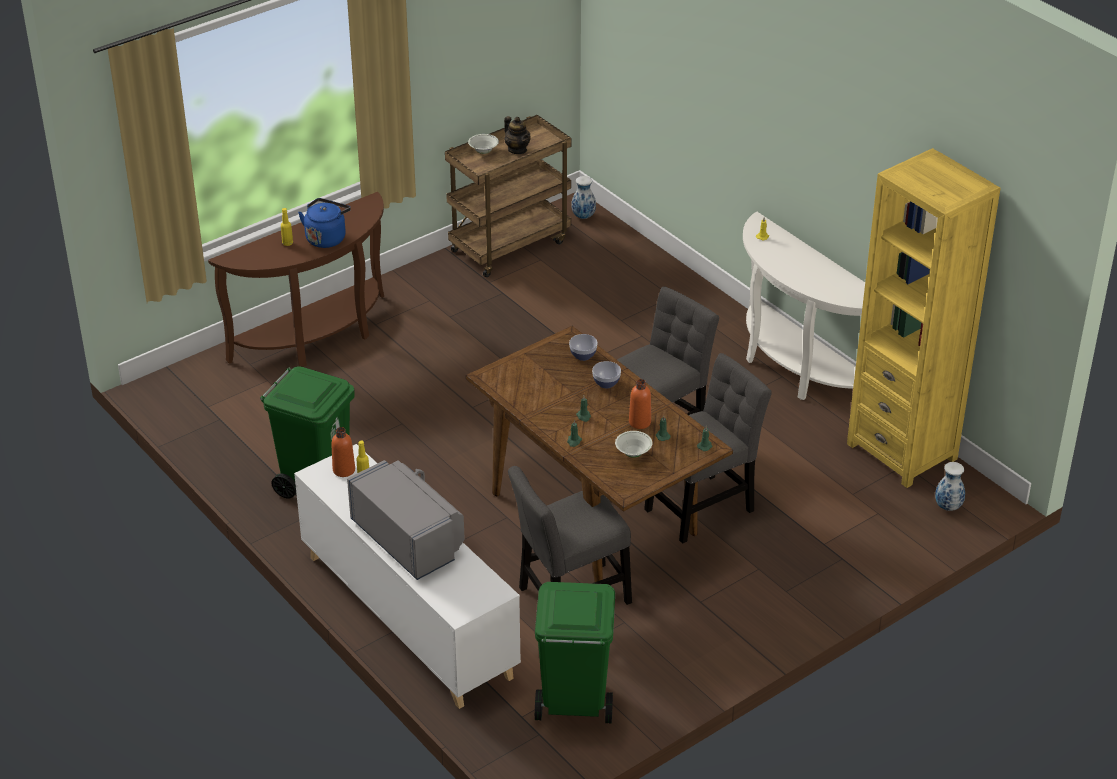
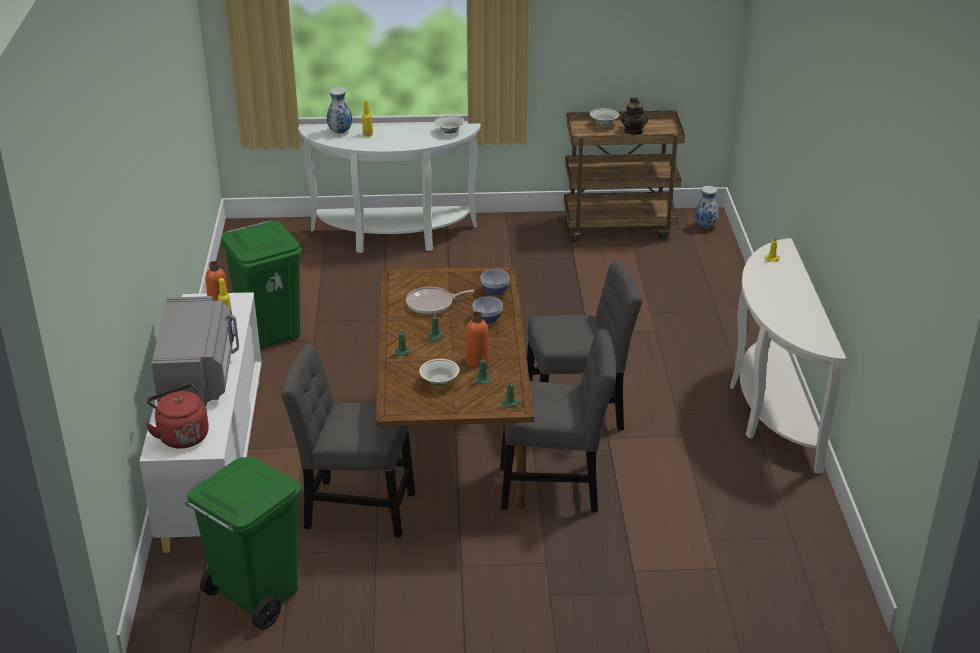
camera: 35 degrees right, 5 degrees down
brown console table [208,192,384,367] -> white console table [298,123,481,253]
blue kettle [298,198,351,248] -> none
yellow bookcase [847,148,1001,488] -> none
vase [935,462,965,511] -> vase moved to [327,87,352,134]
none -> red kettle [146,384,209,449]
none -> frying pan [406,287,474,315]
none -> white bowl [435,115,465,134]

